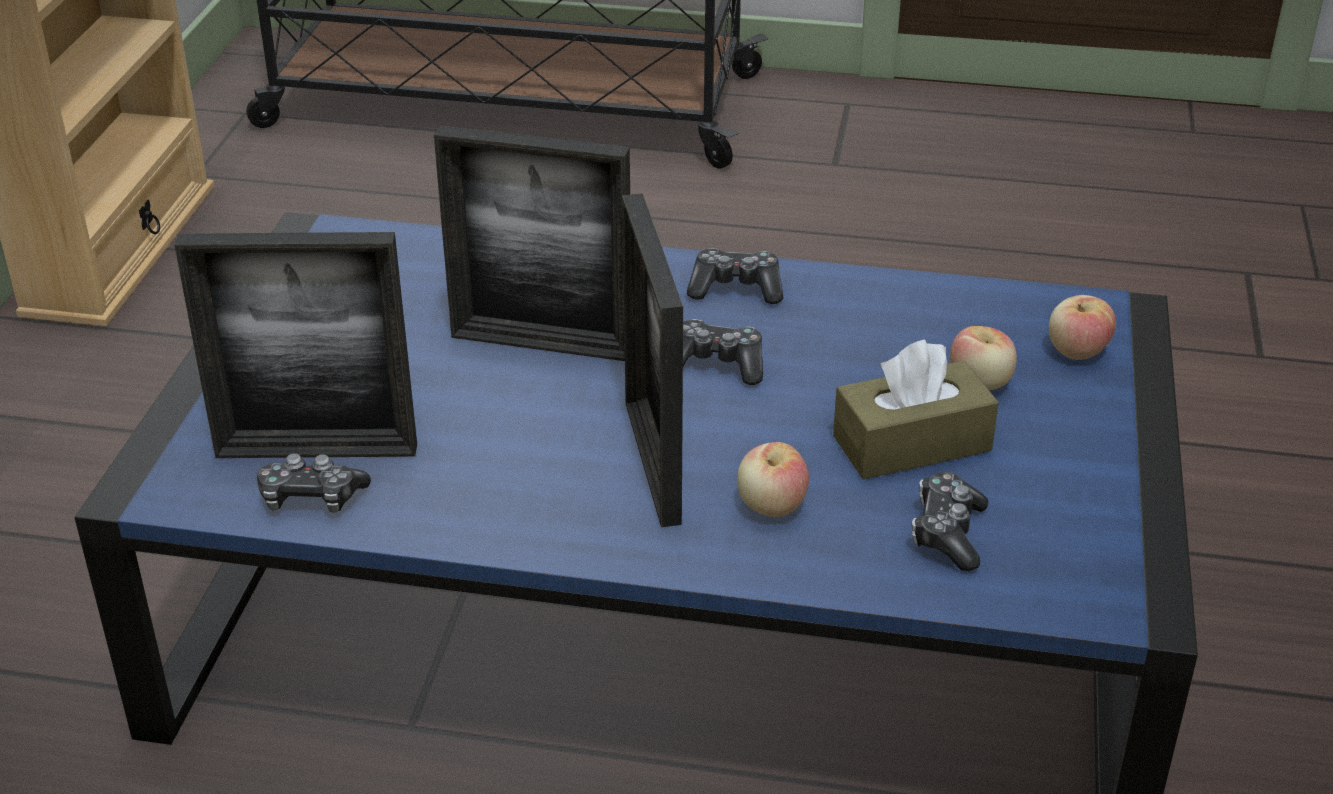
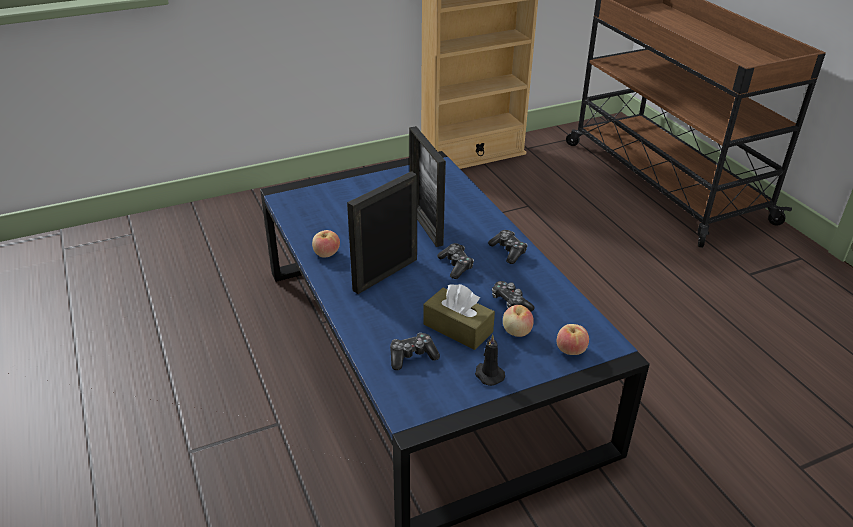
camera: 55 degrees right, 0 degrees up
picture frame [174,232,417,458] -> none
game controller [257,453,371,513] -> game controller moved to [492,281,535,312]
apple [737,442,809,517] -> apple moved to [312,230,340,258]
none -> black candle [475,335,505,386]

